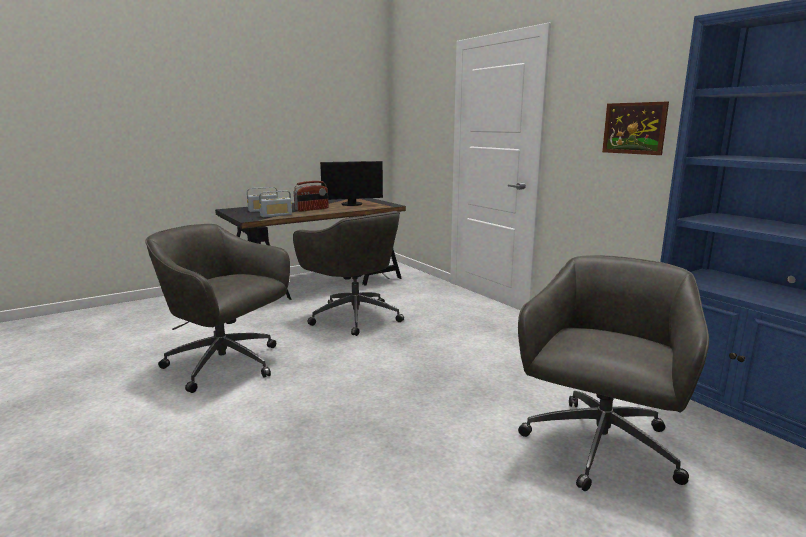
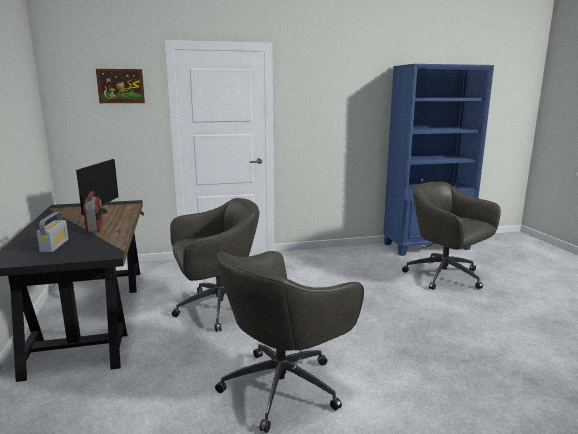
camera: 70 degrees left, 0 degrees up
radio [259,190,292,217] -> none
picture [602,102,669,155] -> picture moved to [96,69,145,103]

